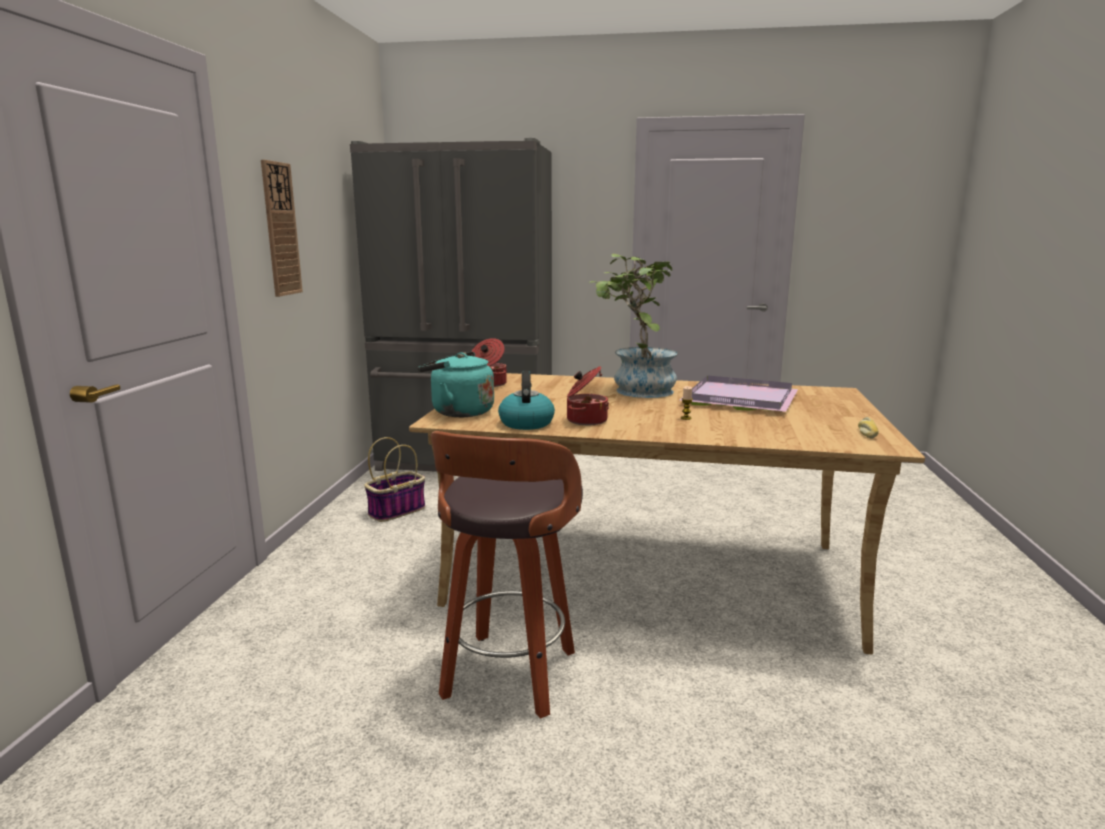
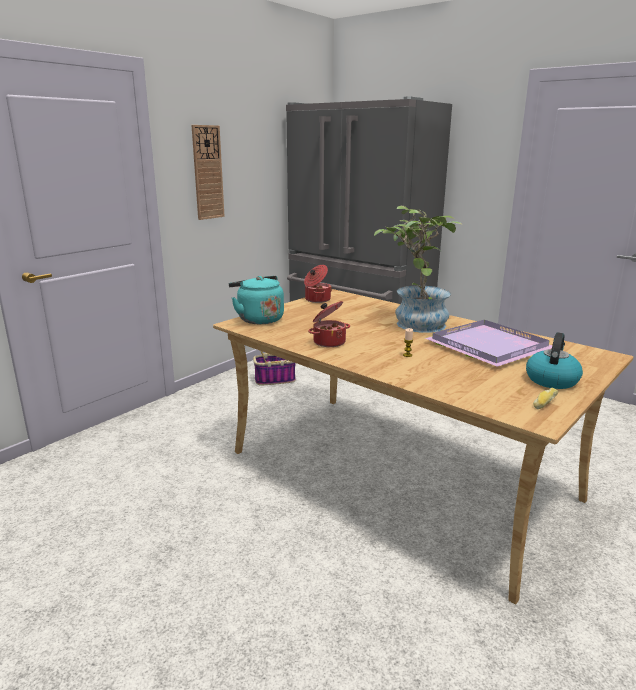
camera: 30 degrees right, 5 degrees up
stool [431,431,583,719] -> none
kettle [498,371,555,430] -> kettle moved to [526,332,583,389]

